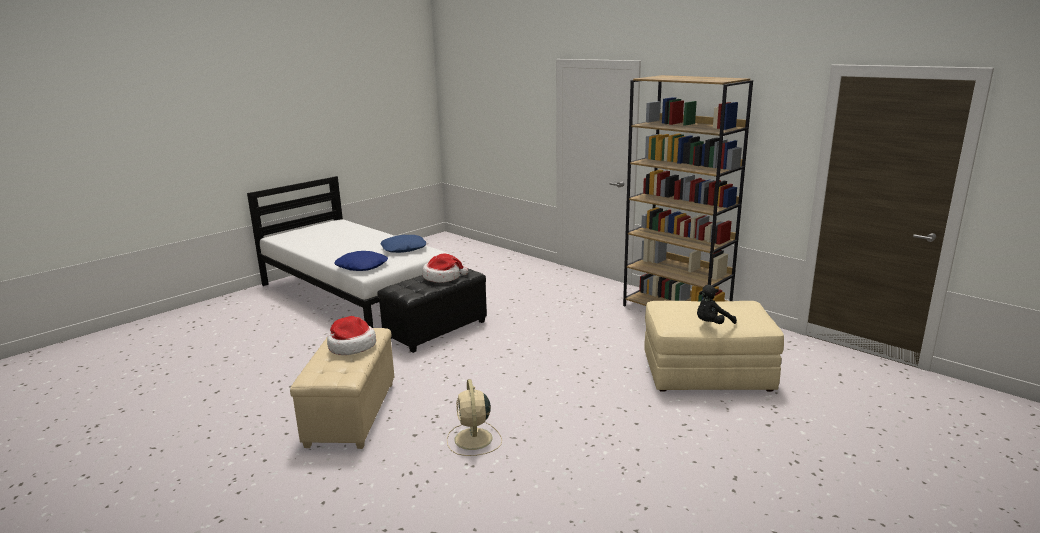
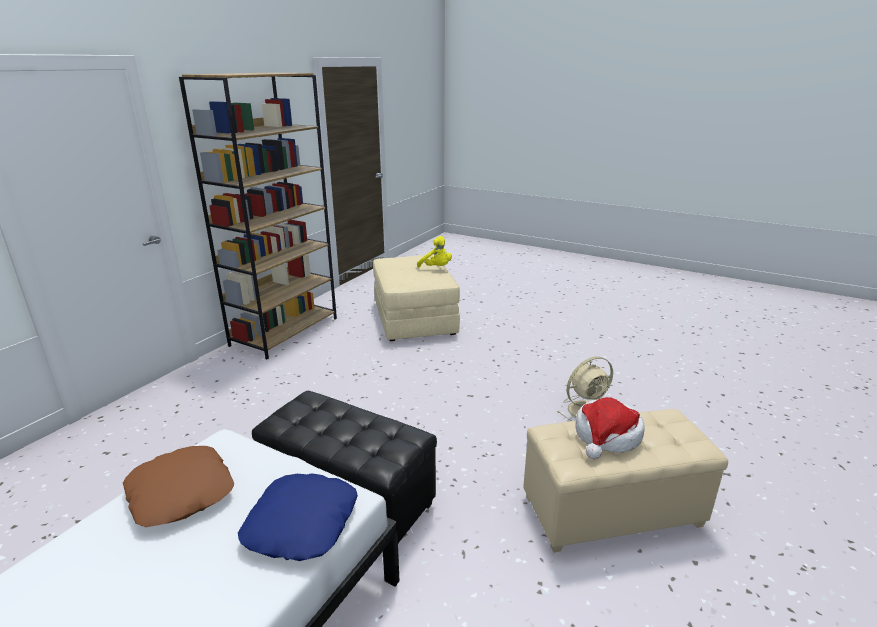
camera: 105 degrees left, 5 degrees up
blue pillow [380,235,426,253] -> brown pillow [123,446,234,527]
hat [422,254,468,283] -> none
black plush toy [697,285,737,324] -> yellow plush toy [417,236,452,268]

